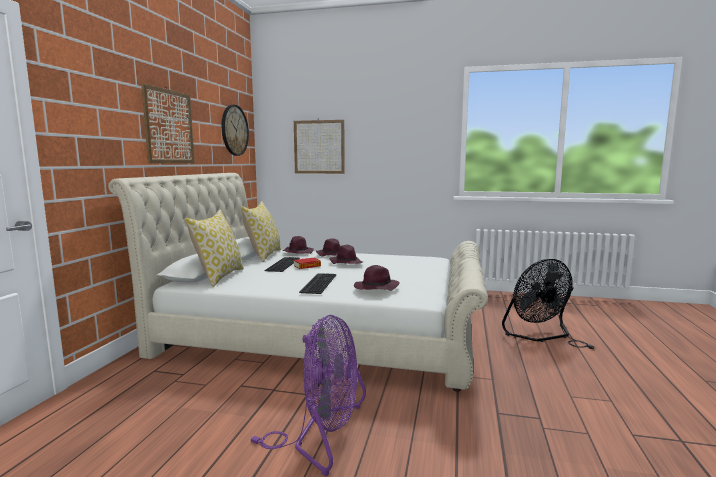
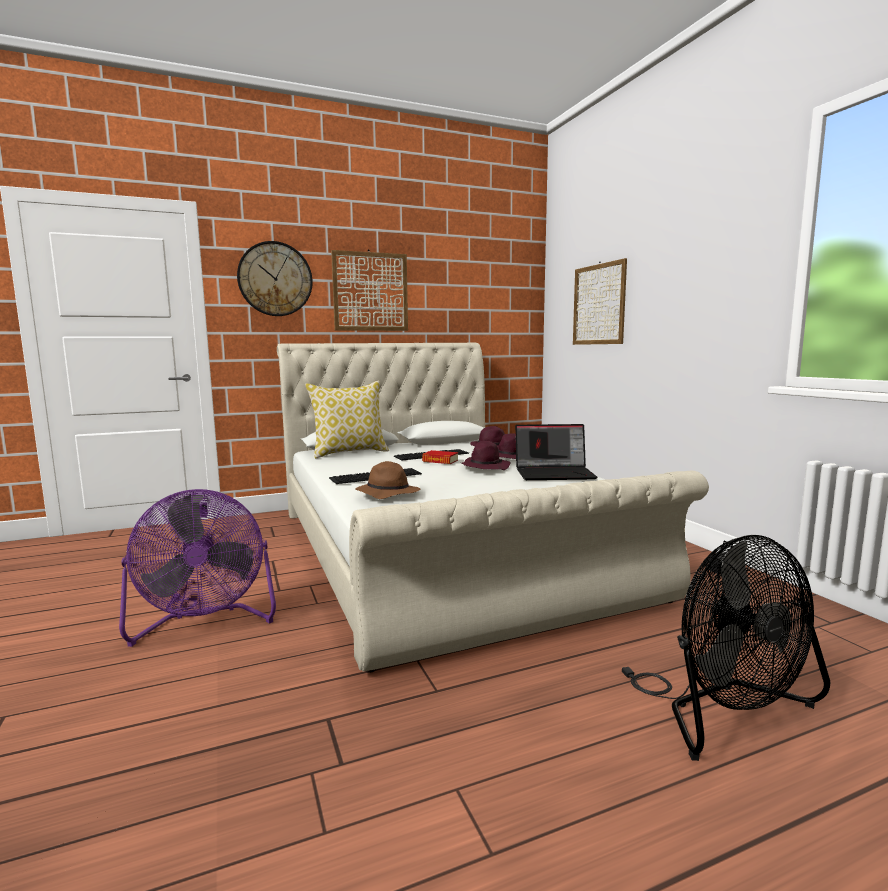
camera: 55 degrees right, 0 degrees up
wall clock [222,105,249,156] -> wall clock moved to [237,241,313,316]
pillow [241,201,281,262] -> none
purple hat [354,265,400,291] -> brown hat [355,461,421,499]
black fan [502,259,594,349] -> black fan turned 120 degrees clockwise [622,535,830,761]
none -> laptop [515,424,597,480]

